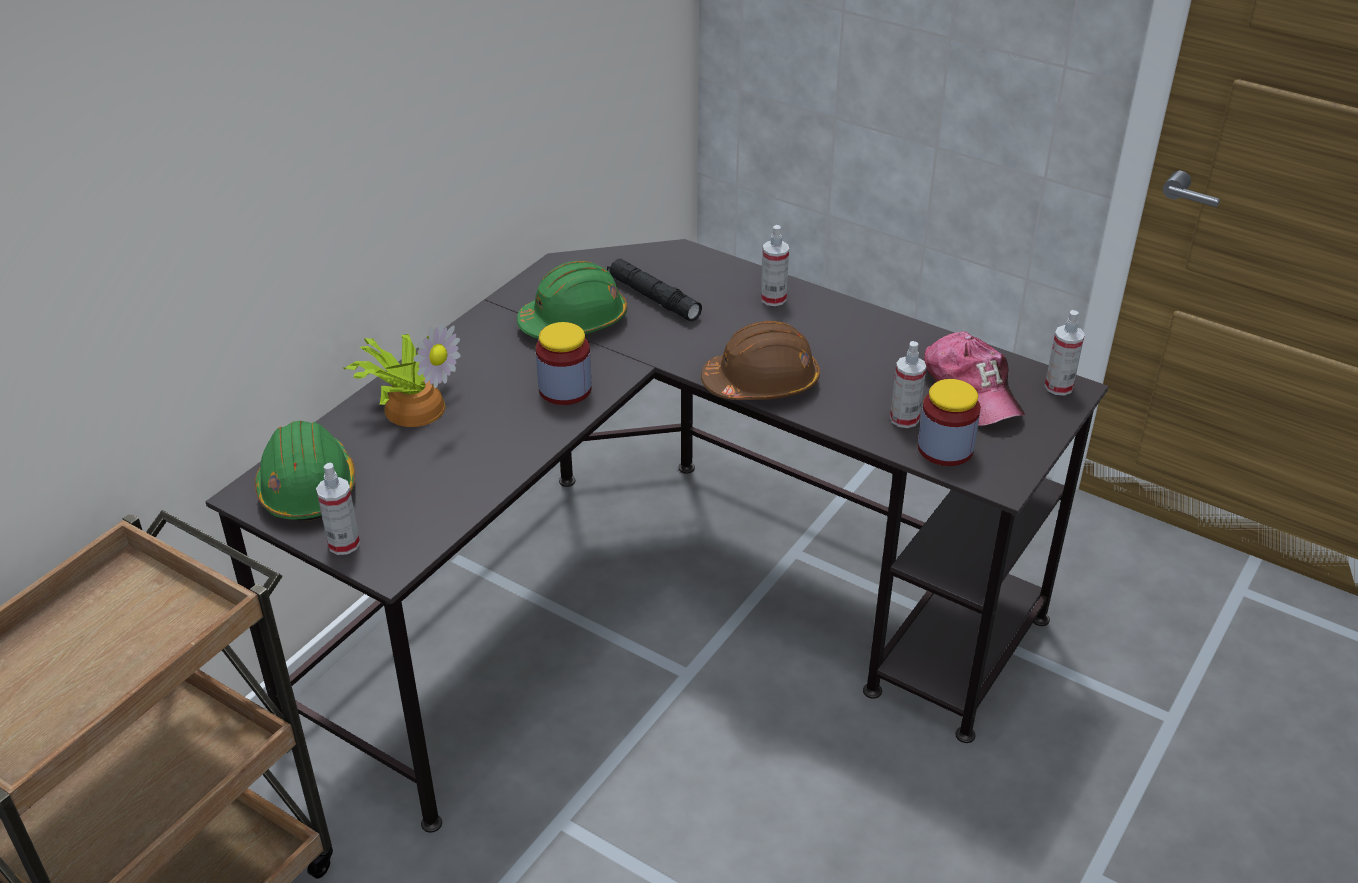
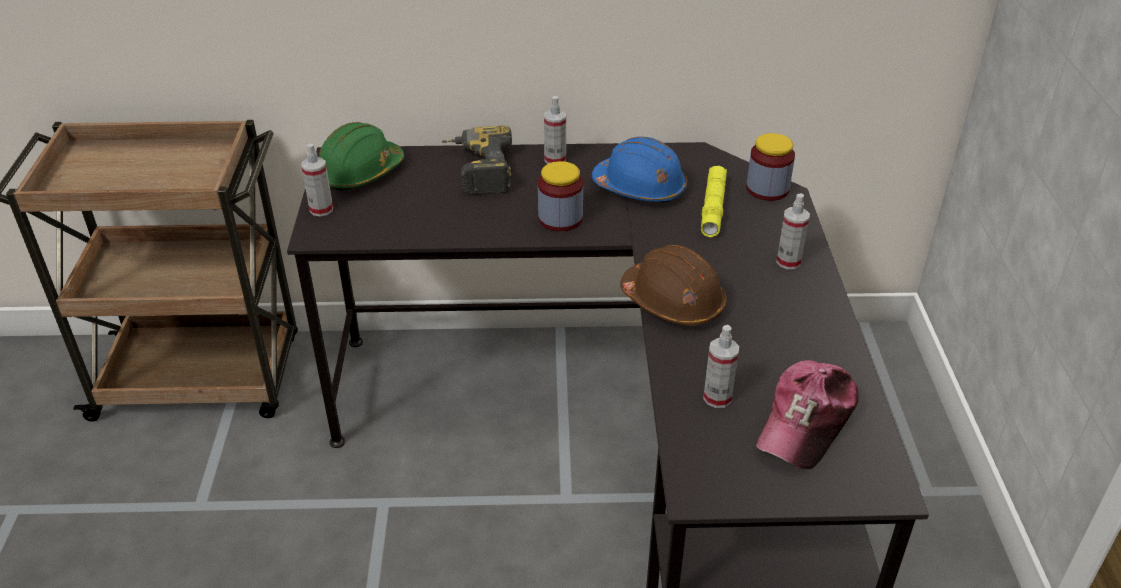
camera: 55 degrees right, 0 degrees up
potted plant [343,322,460,427] -> power drill [441,126,512,195]
green hard hat [517,261,627,339] -> blue hard hat [592,137,687,203]
black flashlight [607,259,702,321] -> yellow flashlight [701,166,727,237]
jar [918,379,981,466] -> jar moved to [746,133,795,201]
spray bottle [1045,310,1085,396] -> spray bottle moved to [544,96,566,164]

